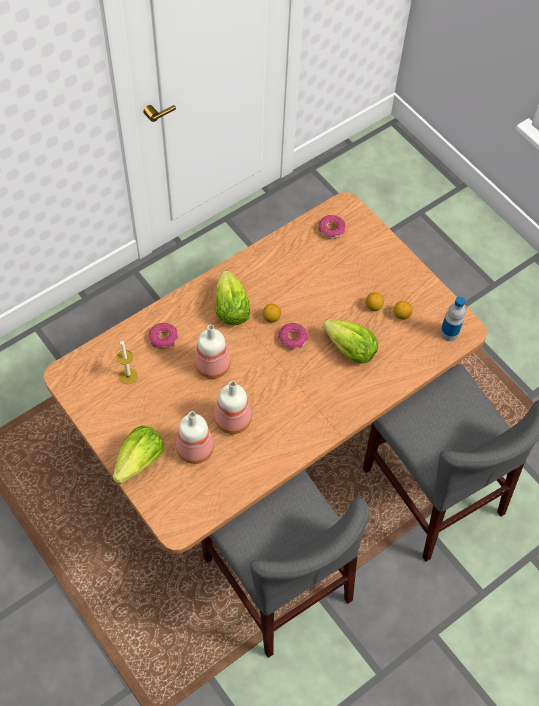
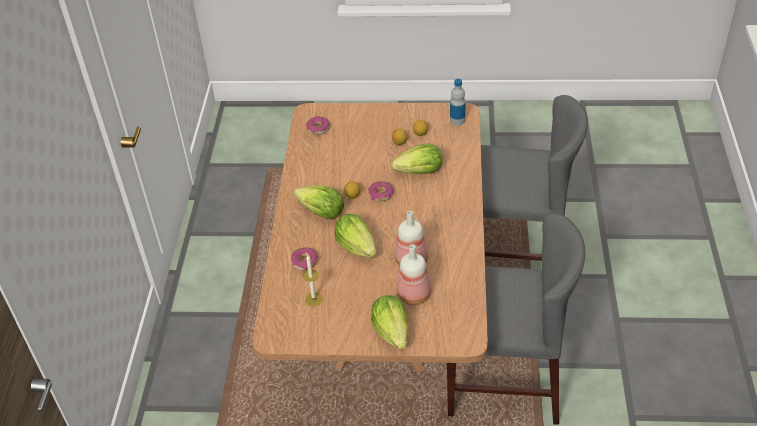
camera: 45 degrees left, 15 degrees down
bottle [194,324,231,379] -> lettuce [335,214,377,258]

